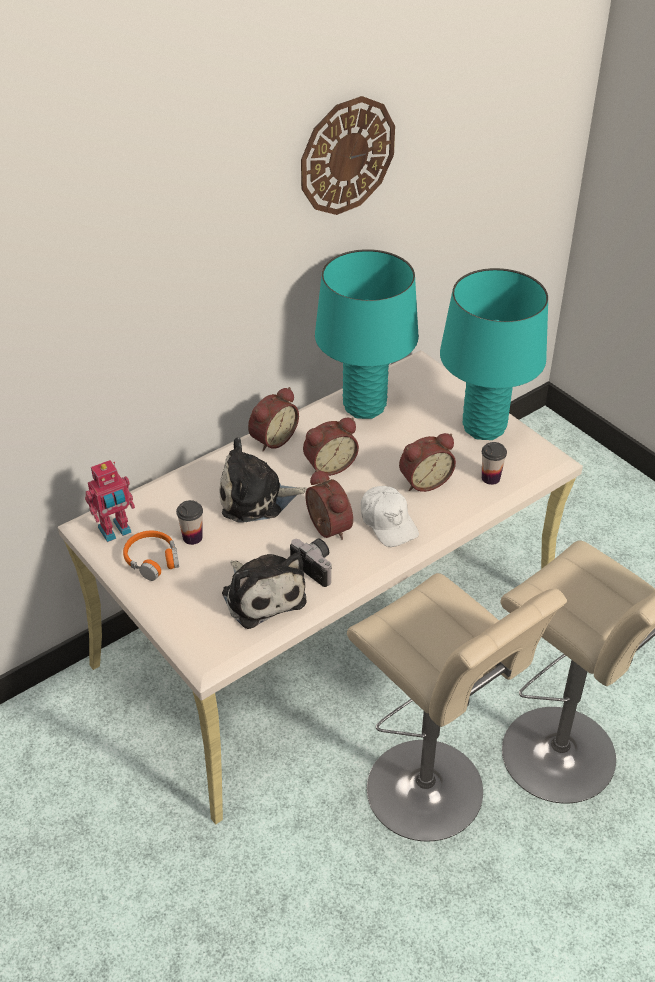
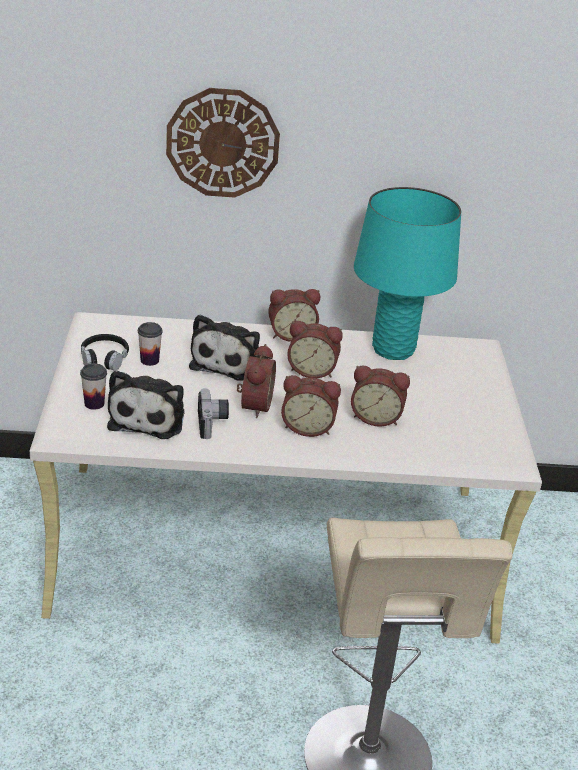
camera: 35 degrees right, 10 degrees down
toy robot [85,460,135,542] -> none
orange headphones [123,531,179,581] -> black headphones [81,334,129,371]
plush toy [220,437,307,523] -> plush toy turned 105 degrees counterclockwise [189,315,260,380]
wall clock [301,96,395,215] -> wall clock moved to [166,88,280,198]
beige stool [347,573,567,842] -> none
white cap [361,486,419,547] -> alarm clock [281,375,341,437]
turquoise table lamp [440,268,548,440] -> none
cup [482,442,507,485] -> cup moved to [80,363,107,410]

